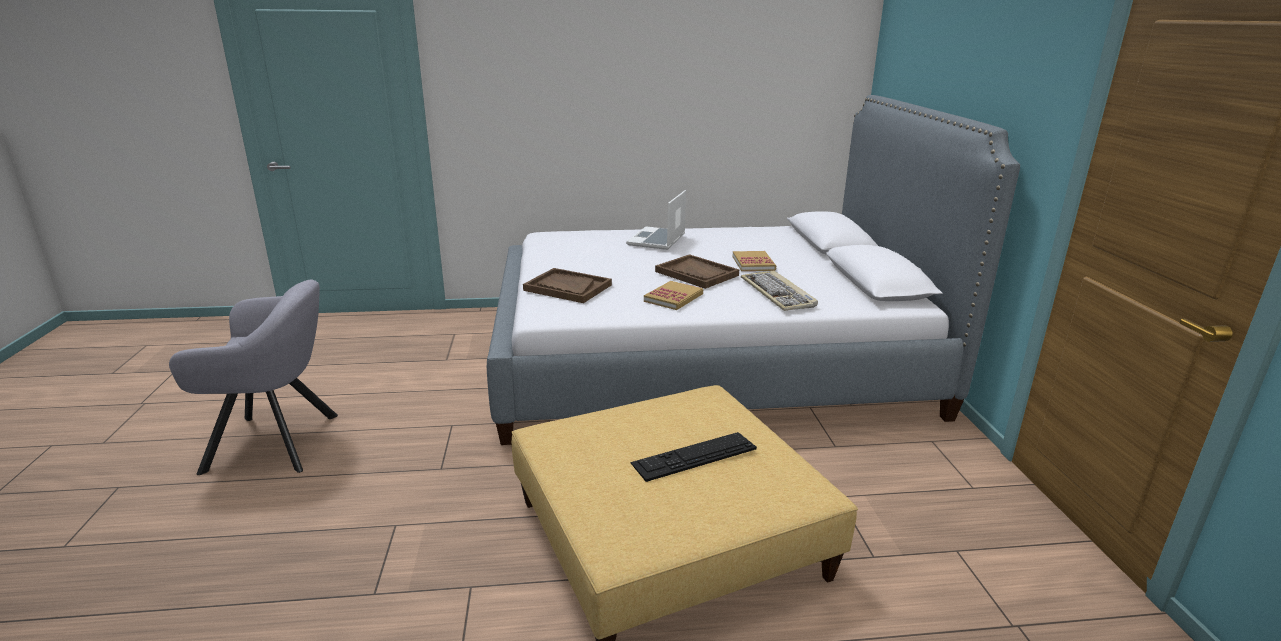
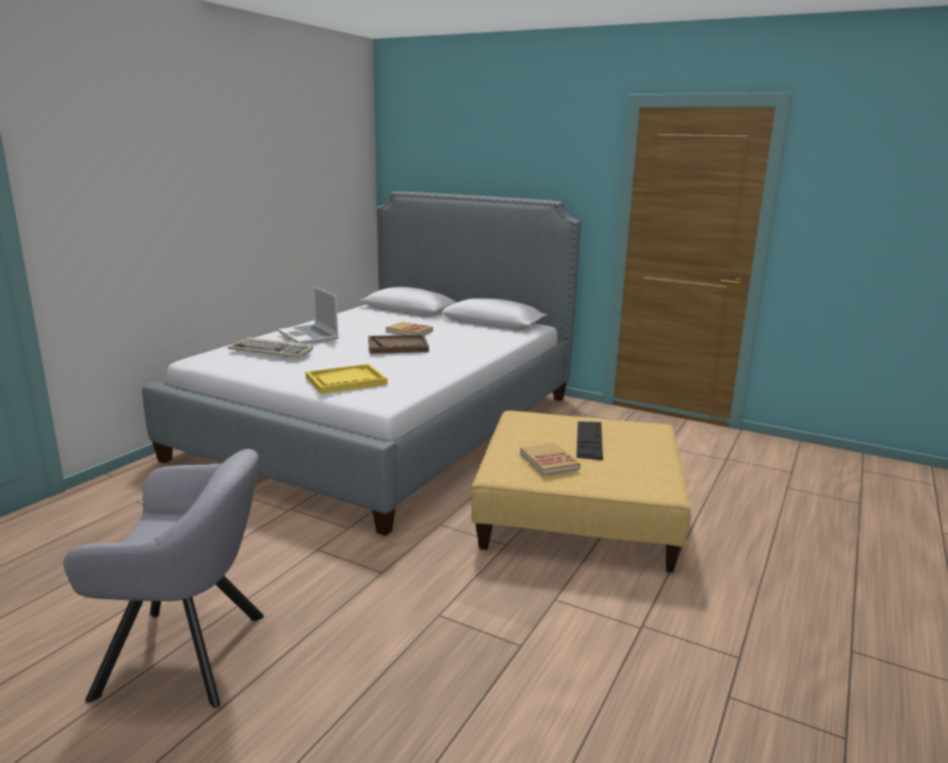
camera: 55 degrees left, 5 degrees down
grey armchair [169,280,338,475] -> grey armchair turned 60 degrees clockwise [63,449,264,708]
brown tray [523,268,612,303] -> yellow tray [306,364,388,394]
book [644,281,703,310] -> book moved to [520,443,580,476]
keyboard [741,270,818,311] -> keyboard moved to [228,337,313,358]

